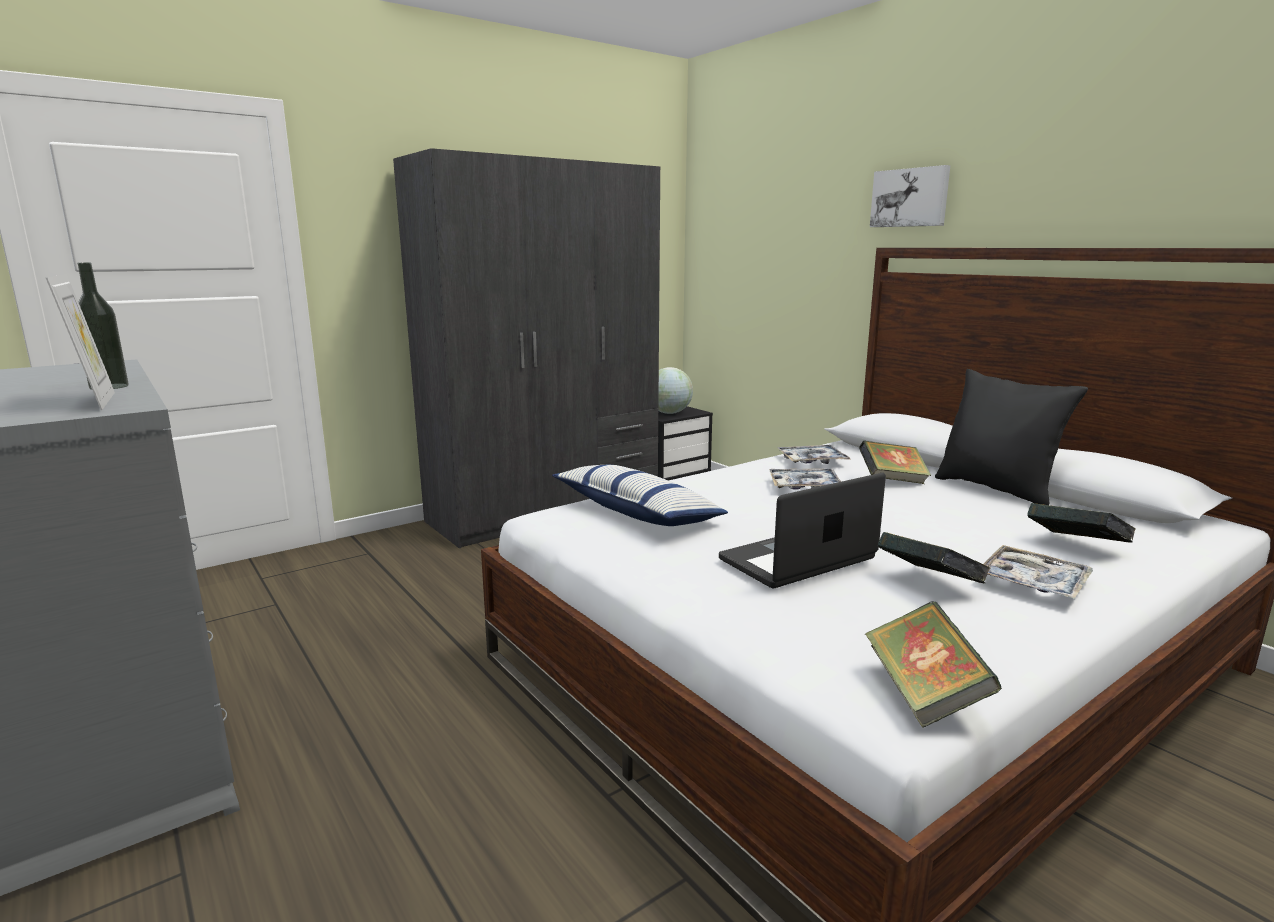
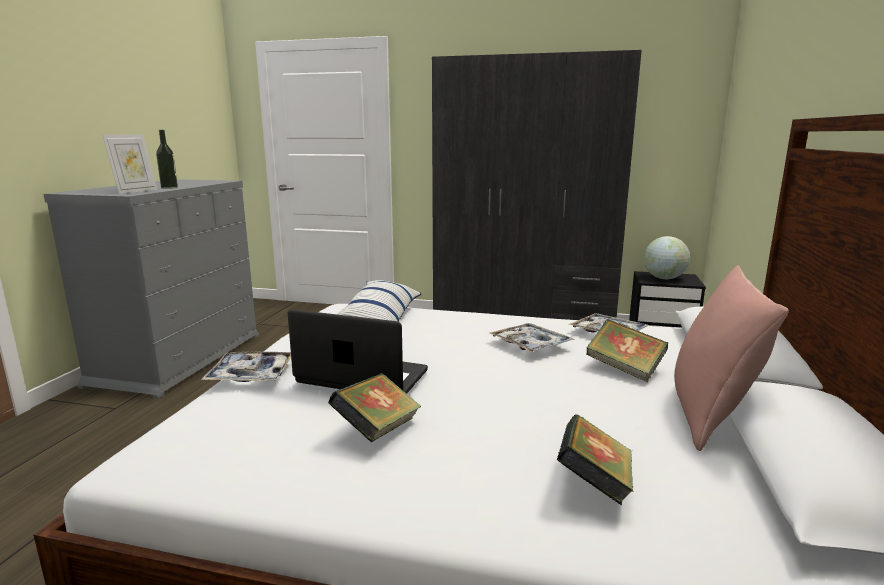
camera: 50 degrees right, 0 degrees up
book [864,601,1002,728] -> none
picture [870,165,950,227] -> none
black pillow [935,369,1088,505] -> pink pillow [674,265,789,451]
tray [984,545,1093,599] -> tray moved to [201,351,291,382]

